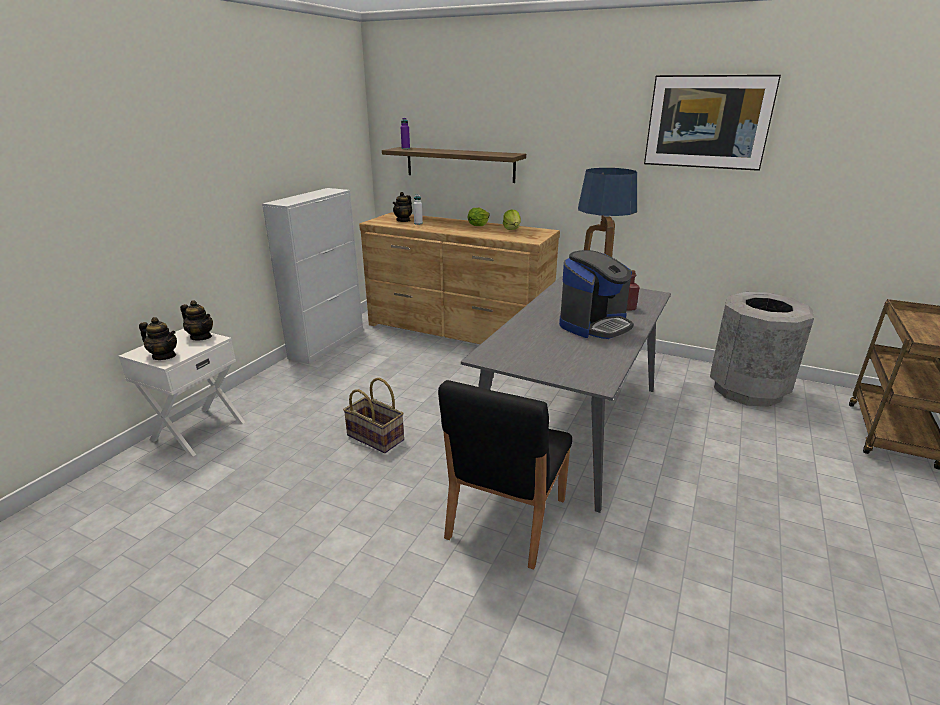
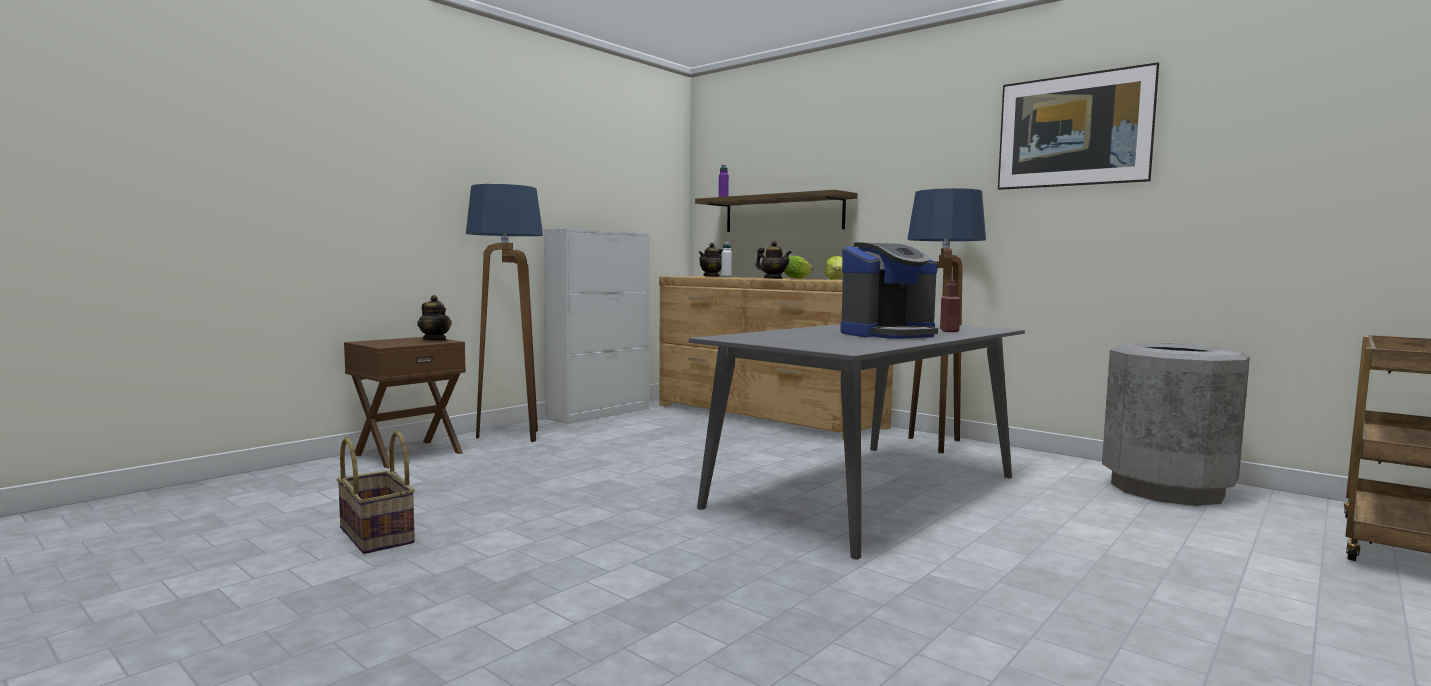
camera: 15 degrees right, 20 degrees down
white nightstand [119,328,245,456] -> brown nightstand [344,337,466,469]
teapot [139,317,177,360] -> teapot moved to [756,241,792,279]
basket [343,378,404,453] -> basket moved to [337,431,415,554]
black chair [438,380,572,570] -> none
none -> floor lamp [466,184,543,442]

